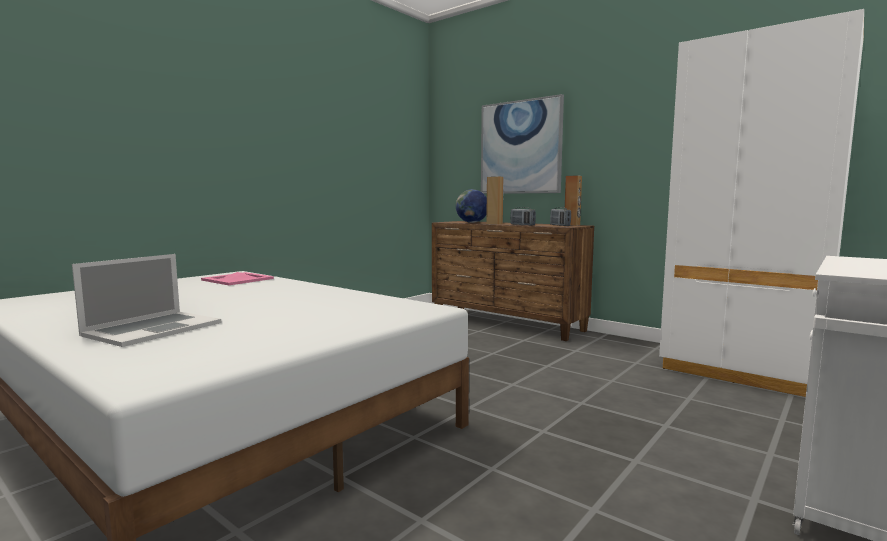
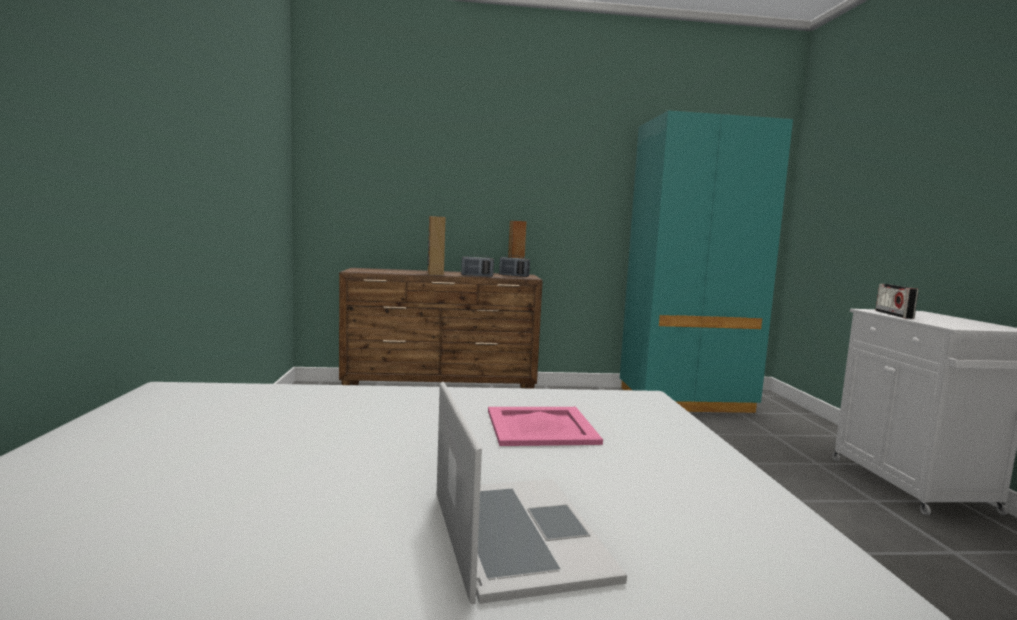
camera: 45 degrees left, 0 degrees up
pink tray [201,272,274,285] -> pink tray moved to [488,407,603,446]
globe [456,189,487,223] -> none
picture [481,94,564,194] -> none
white wardrobe [659,9,864,397] -> turquoise wardrobe [620,110,793,413]
none -> radio [876,284,918,319]

